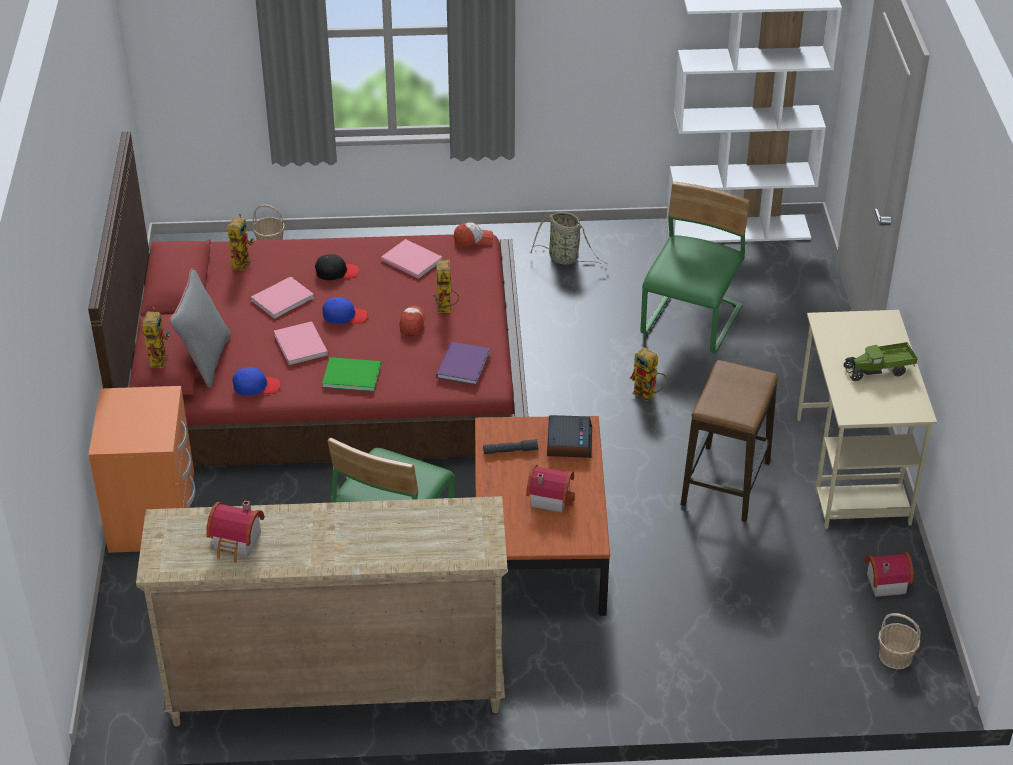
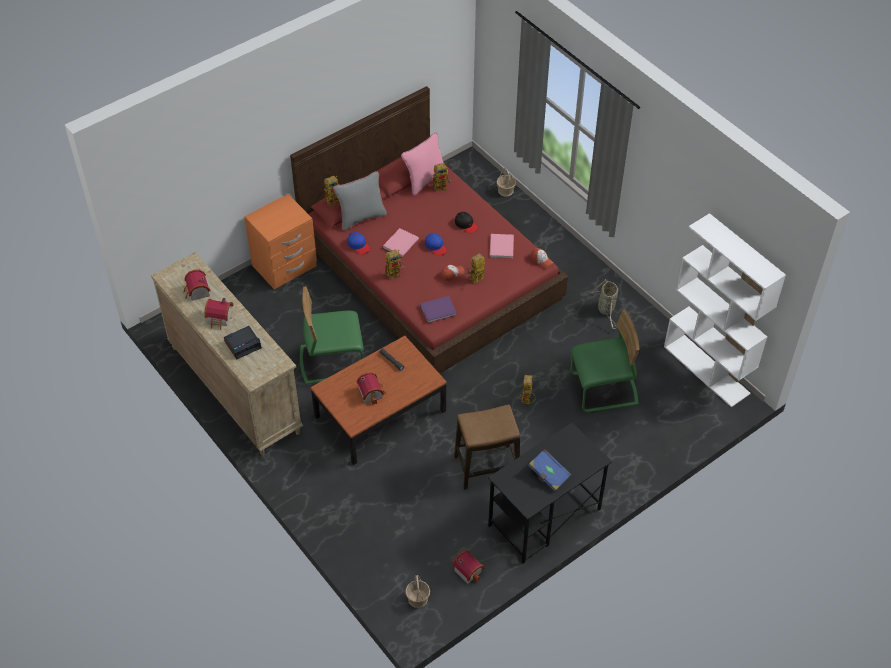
camera: 55 degrees right, 10 degrees up
pink book [250,276,314,319] -> none
green book [322,357,381,392] -> toy robot [385,249,404,280]
alarm clock [547,415,592,458] -> alarm clock moved to [224,326,262,360]
beige desk [797,310,937,529] -> black desk [488,422,612,564]
toy truck [843,342,918,381] -> blue book [528,449,571,492]
none -> toy house [204,298,234,330]
none -> pink pillow [401,132,448,196]

